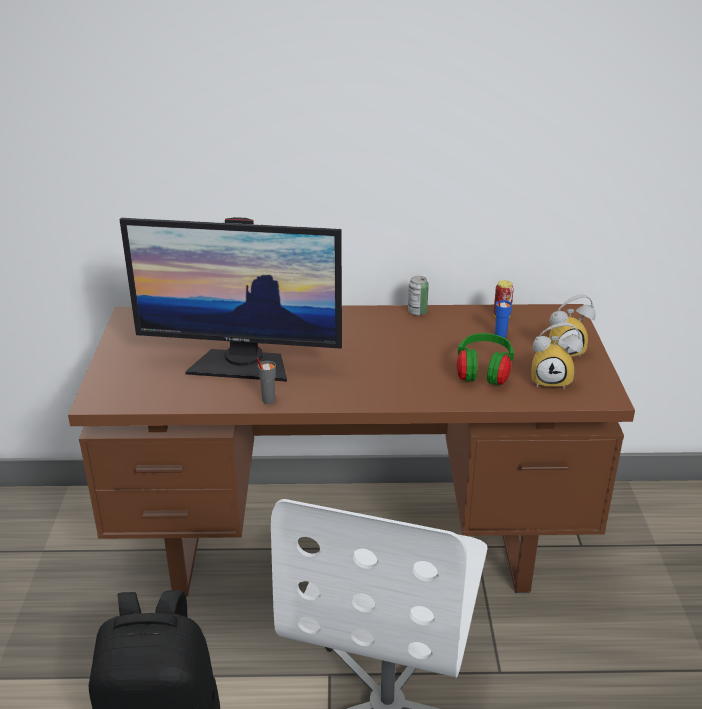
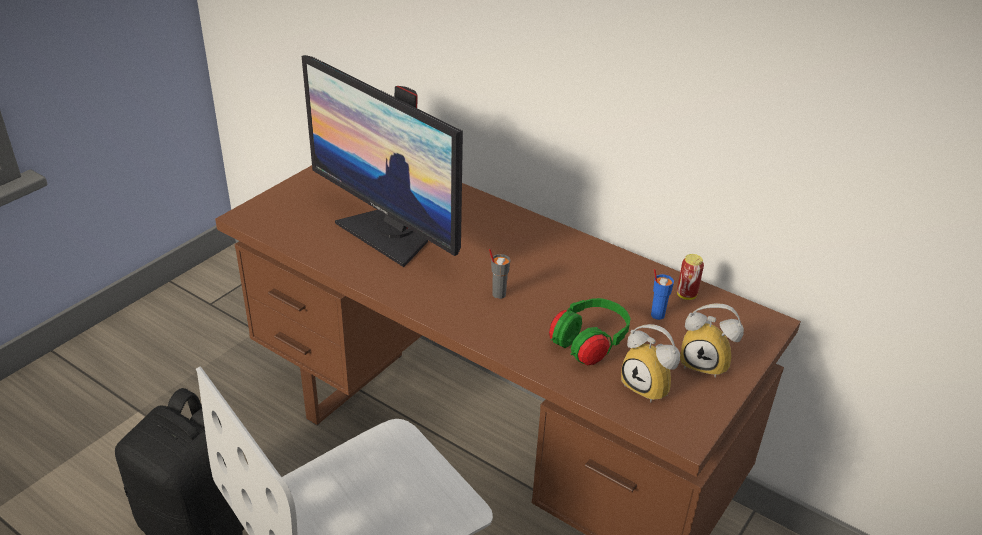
camera: 35 degrees right, 5 degrees up
grey cup [257,358,276,404] -> grey cup moved to [489,249,510,299]
can [408,276,429,316] -> none

